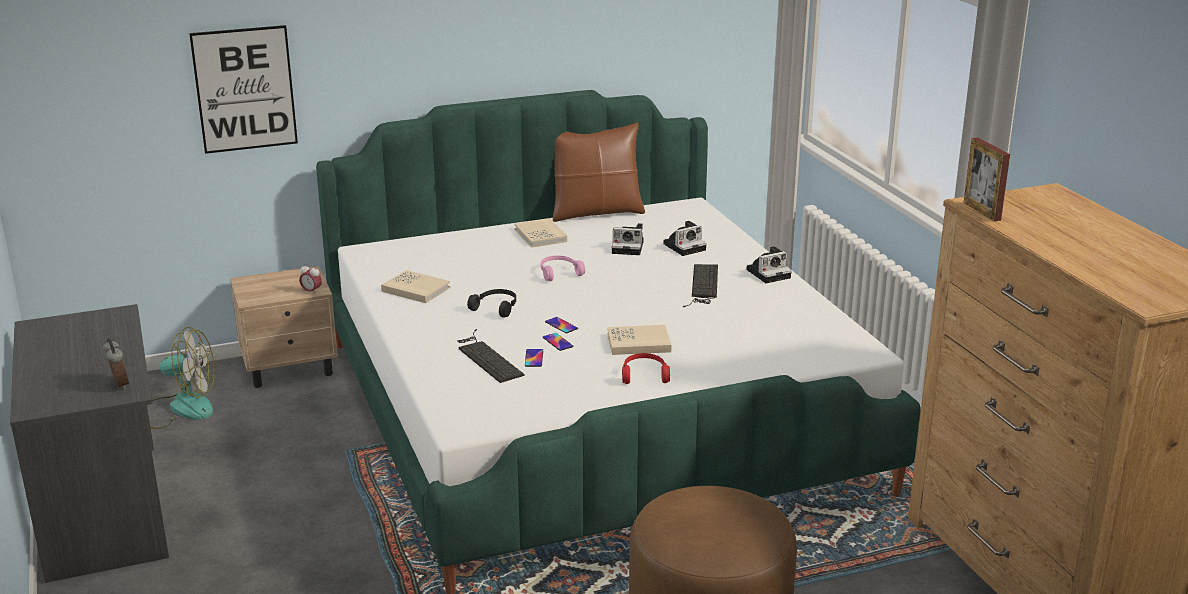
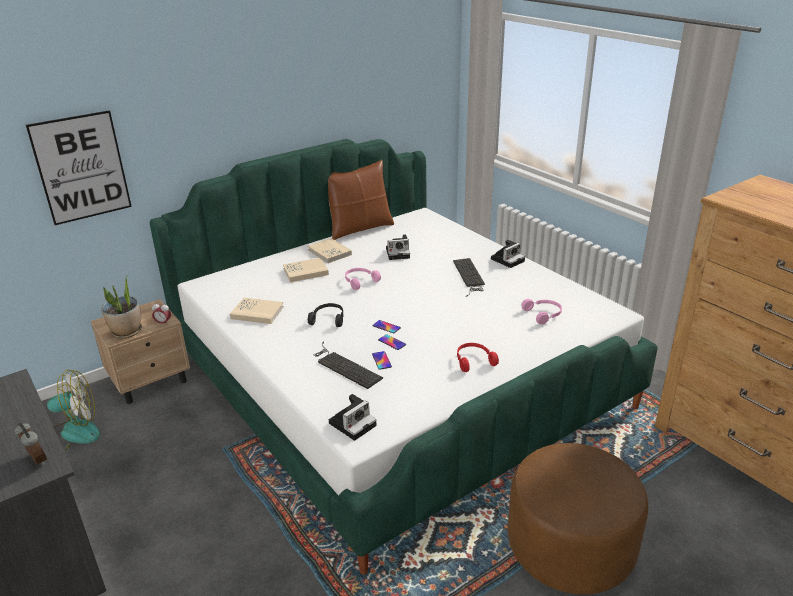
camera: 15 degrees left, 5 degrees up
beige book [607,325,671,355] -> beige book moved to [283,258,329,282]
camera [663,221,706,256] -> camera moved to [329,394,376,441]
picture frame [964,138,1010,221] -> none
none -> potted plant [101,275,142,338]
none -> pink headphones [521,299,562,324]

